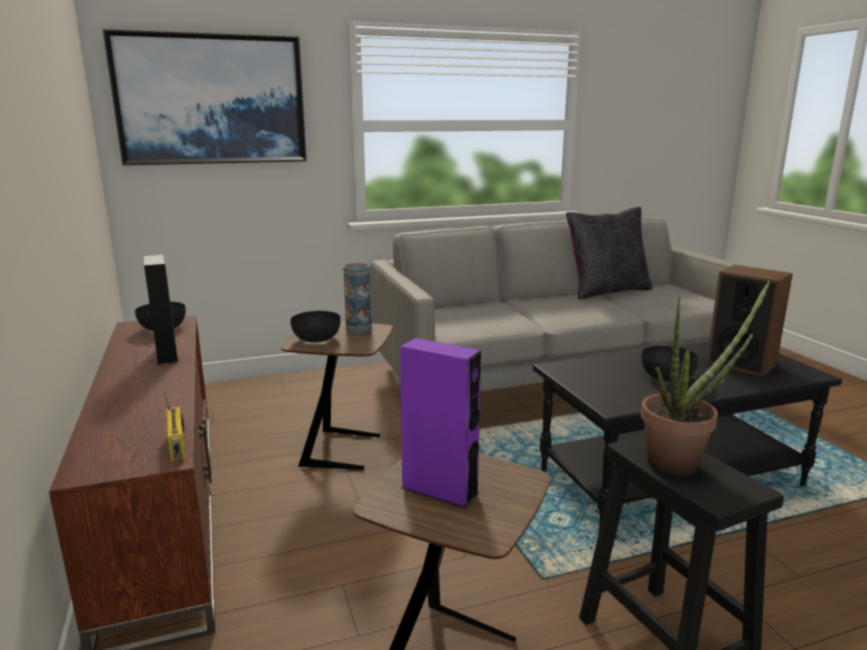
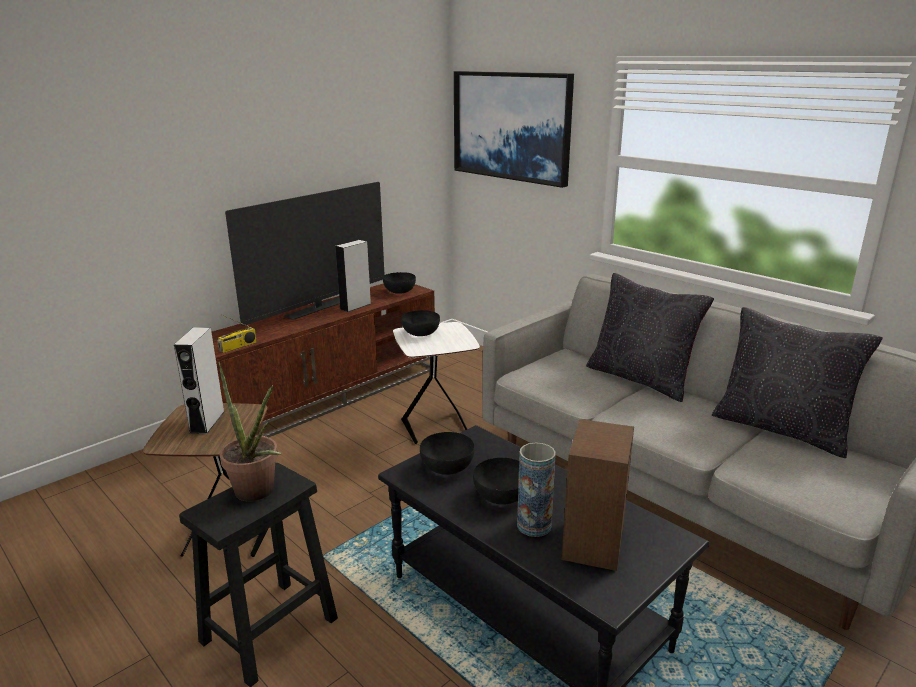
camera: 65 degrees right, 5 degrees up
brown side table [281,322,393,470] -> white side table [393,322,480,444]
vase [343,263,372,333] -> vase moved to [517,442,556,537]
purple speaker [400,338,481,508] -> grey speaker [174,327,225,434]
none -> television [225,182,385,326]
none -> black bowl [420,432,474,475]
none -> black pillow [586,273,714,402]

